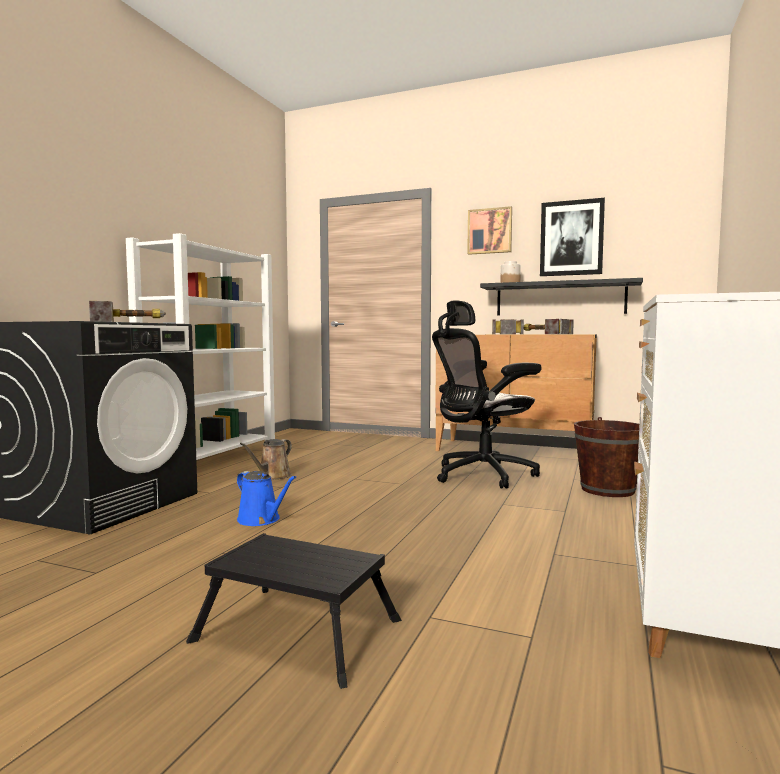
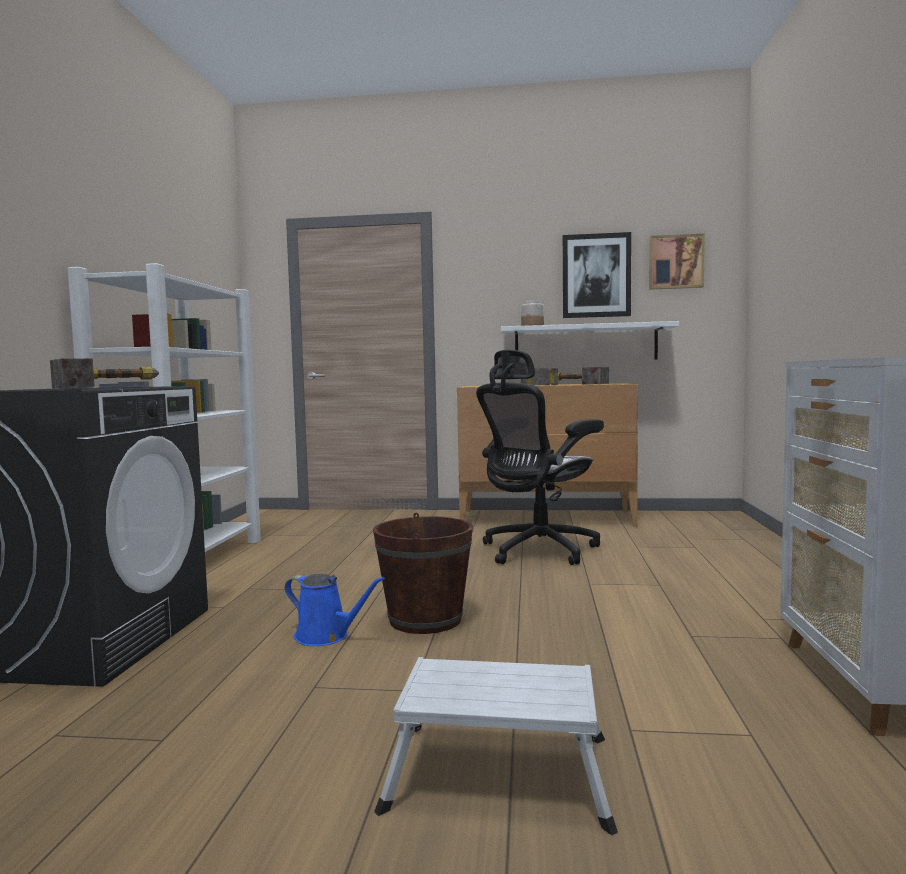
camera: 15 degrees left, 0 degrees up
black step ladder [186,533,402,689] -> white step ladder [374,657,618,835]
brown watering can [240,439,292,480] -> none
picture [467,206,512,255] -> picture moved to [649,233,705,290]
black shelf [480,278,643,315] -> white shelf [501,321,679,360]
brown bucket [574,417,639,497] -> brown bucket moved to [373,513,473,634]

